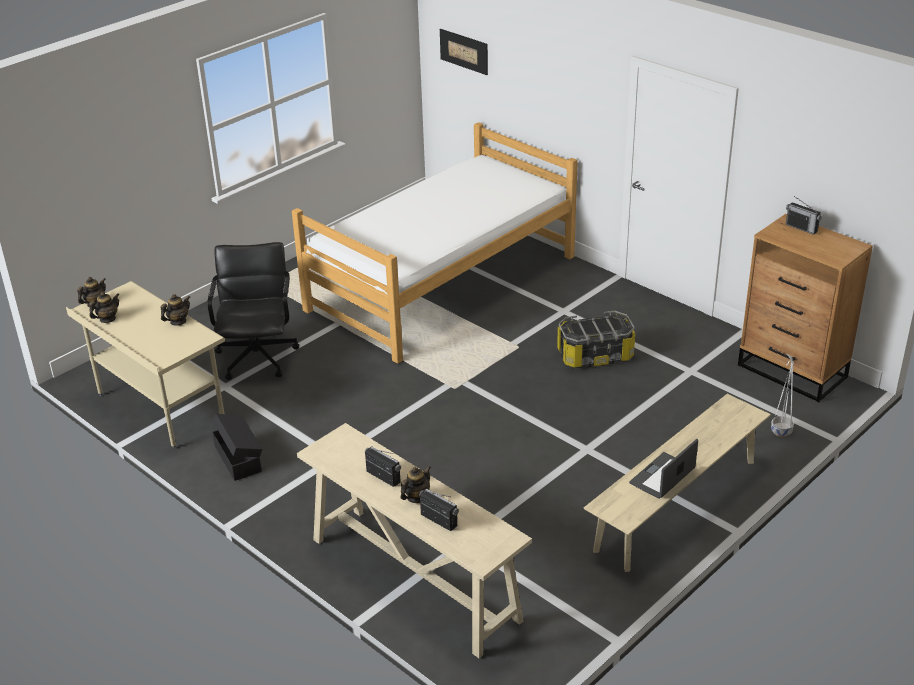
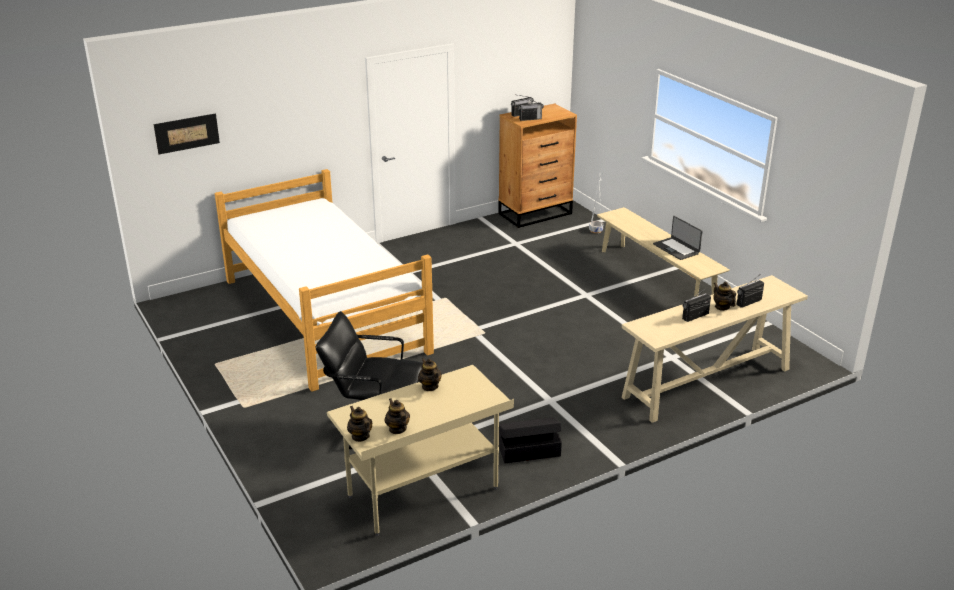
camera: 75 degrees left, 5 degrees down
storage box [557,311,635,368] -> none
none -> radio [518,98,544,121]

